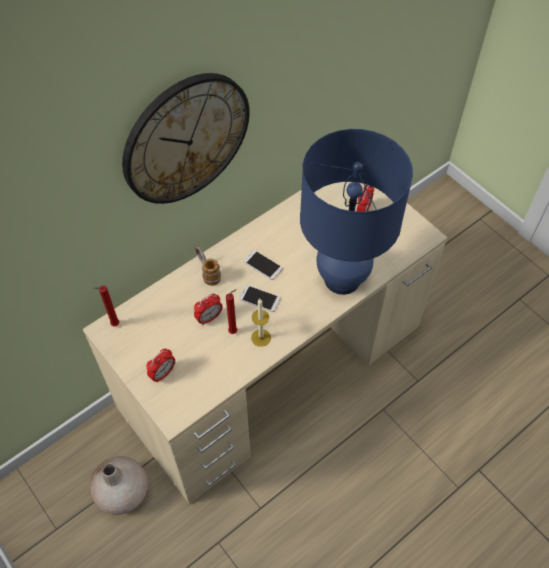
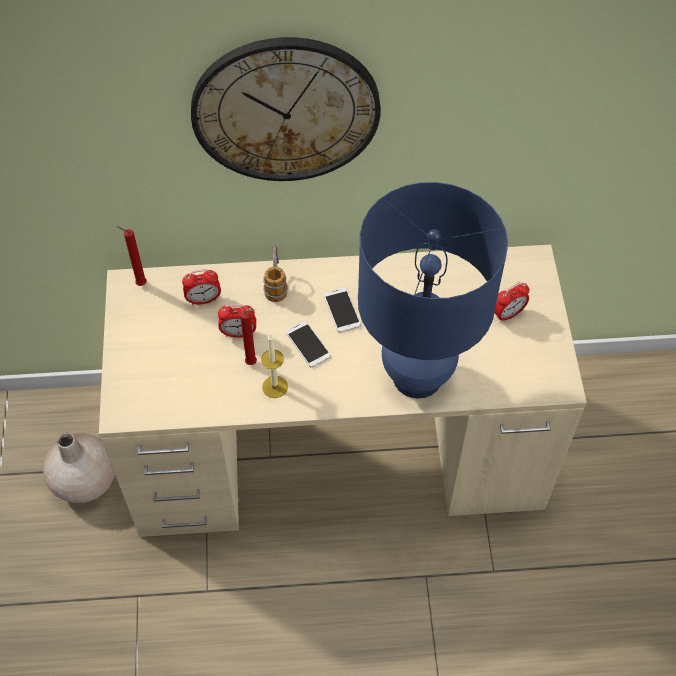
camera: 35 degrees right, 0 degrees up
alarm clock [147,349,175,383] -> alarm clock moved to [182,269,221,305]

